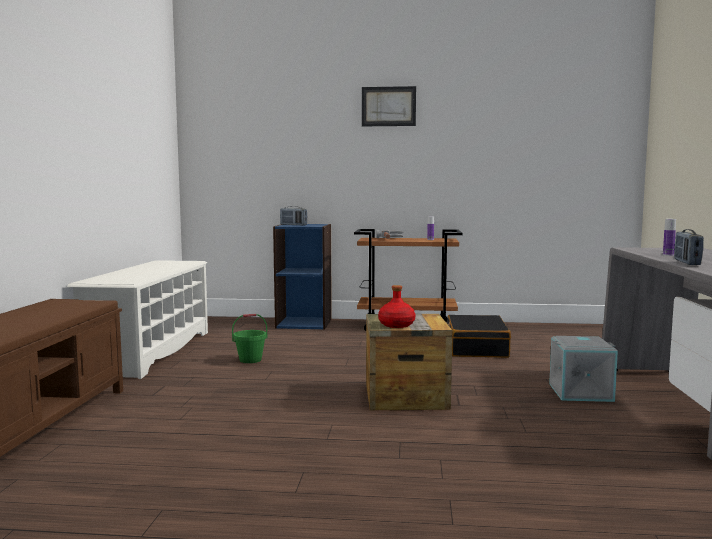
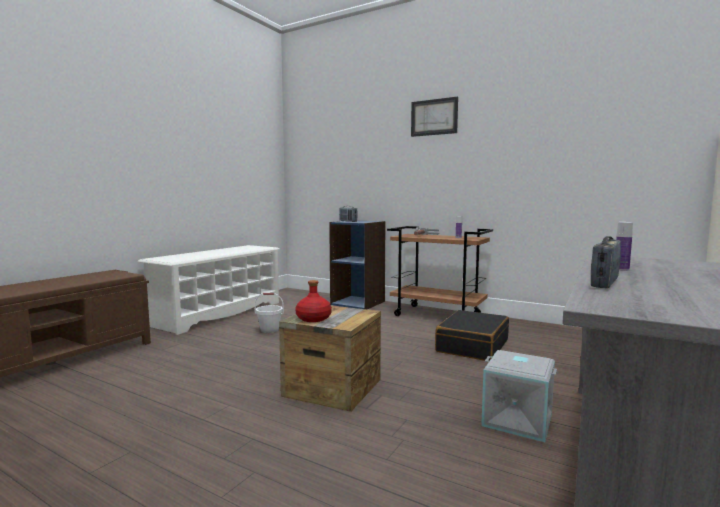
camera: 25 degrees right, 0 degrees up
green bucket [232,314,267,363] -> white bucket [255,293,284,333]

